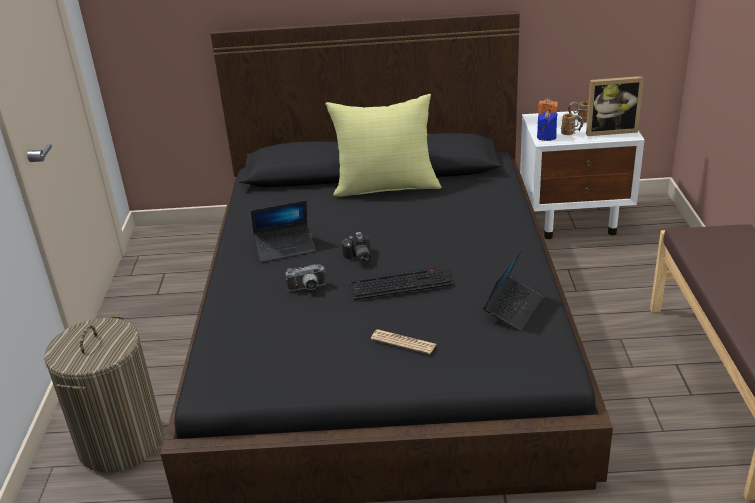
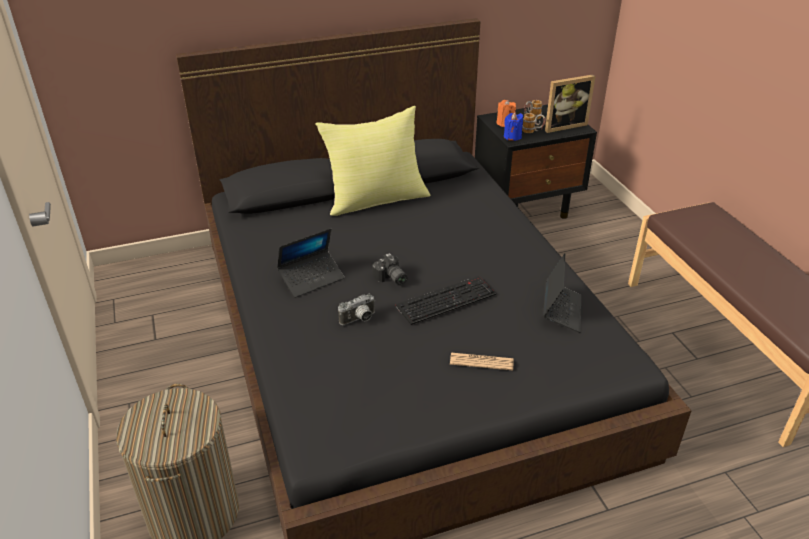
camera: 20 degrees left, 5 degrees up
white nightstand [520,111,644,239] -> black nightstand [475,104,597,219]

